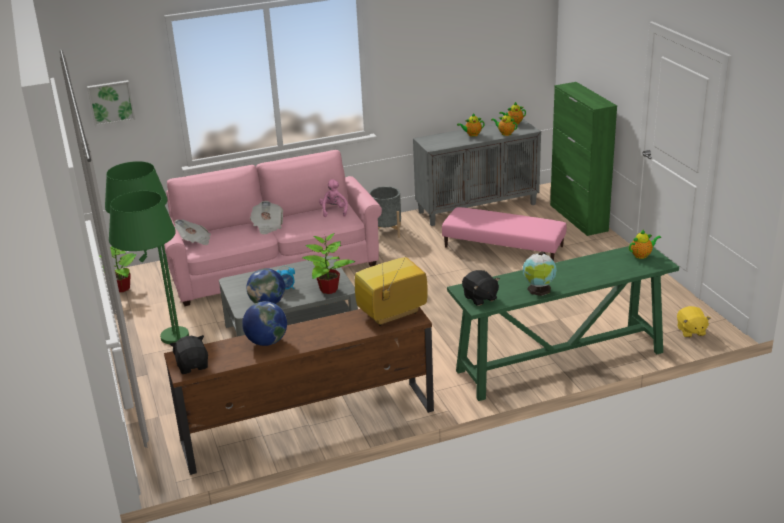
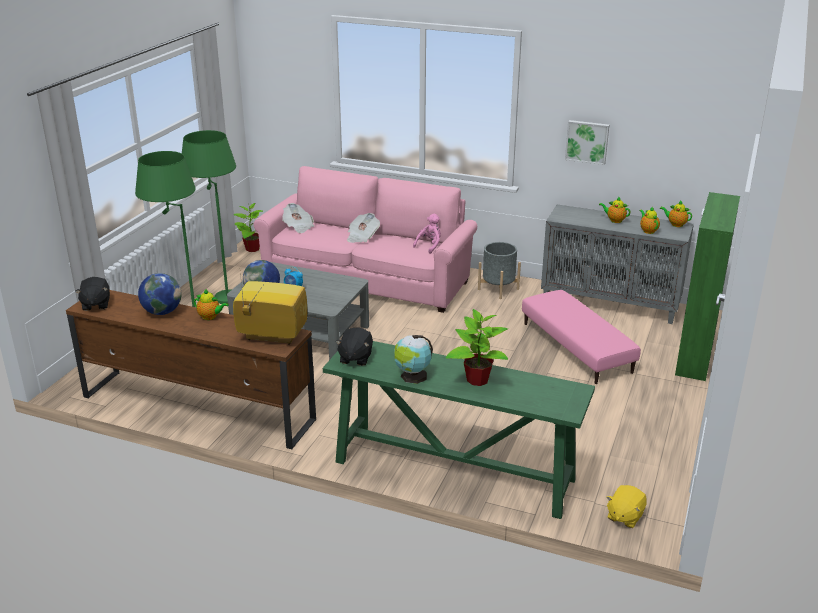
camera: 40 degrees right, 0 degrees up
picture [87,80,135,126] -> picture moved to [565,120,609,165]
black plush toy [170,335,208,374] -> black plush toy turned 150 degrees clockwise [75,277,110,311]
potted plant [302,233,355,294] -> potted plant moved to [446,309,508,386]
teapot [629,229,661,259] -> teapot moved to [194,289,229,320]

